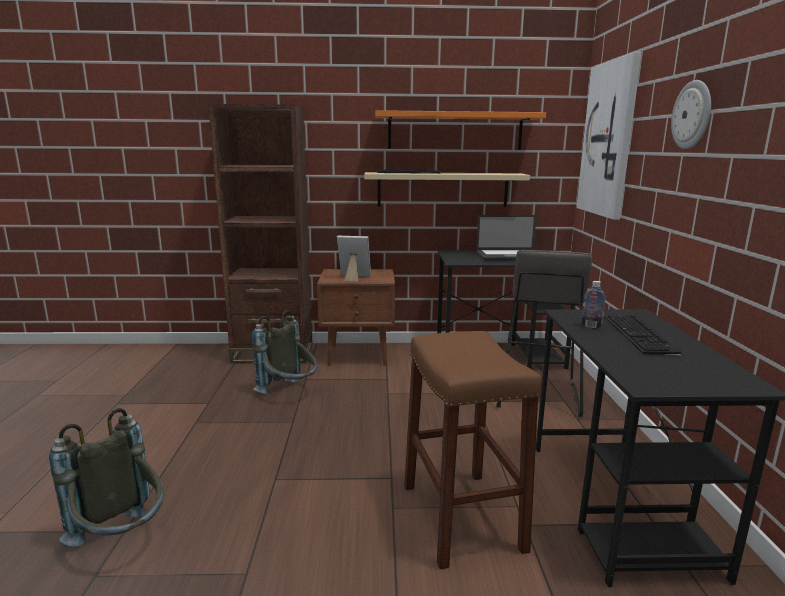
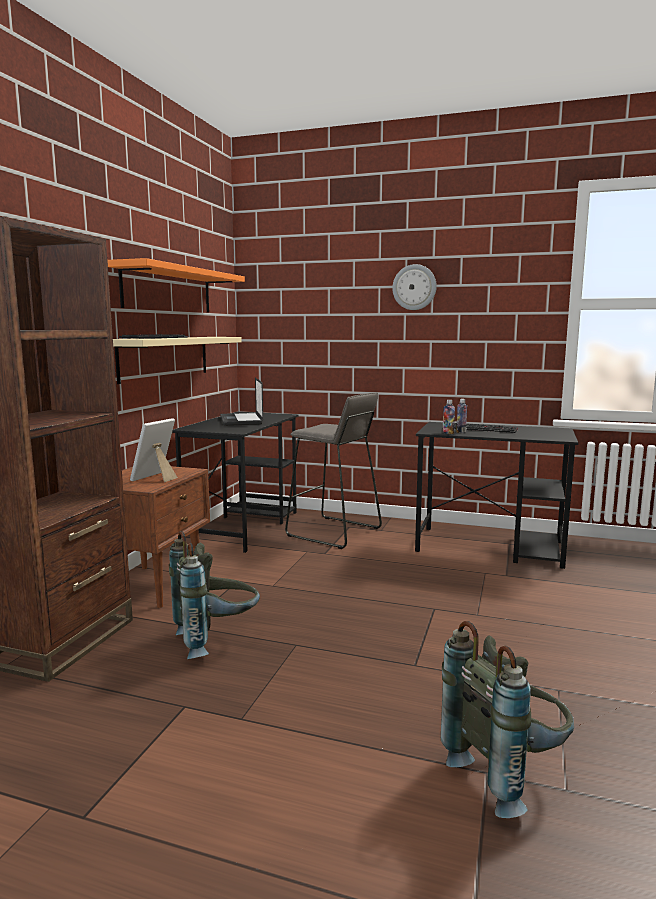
camera: 70 degrees left, 5 degrees down
brown stool [404,331,542,569] -> none
laptop [476,215,536,260] -> laptop turned 150 degrees clockwise [220,378,263,426]
picture [576,52,642,220] -> none
none -> bottle [443,400,455,434]

